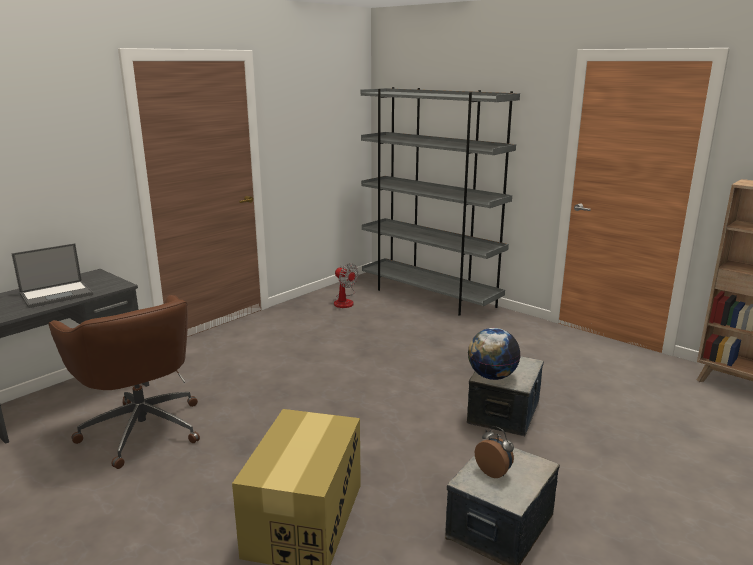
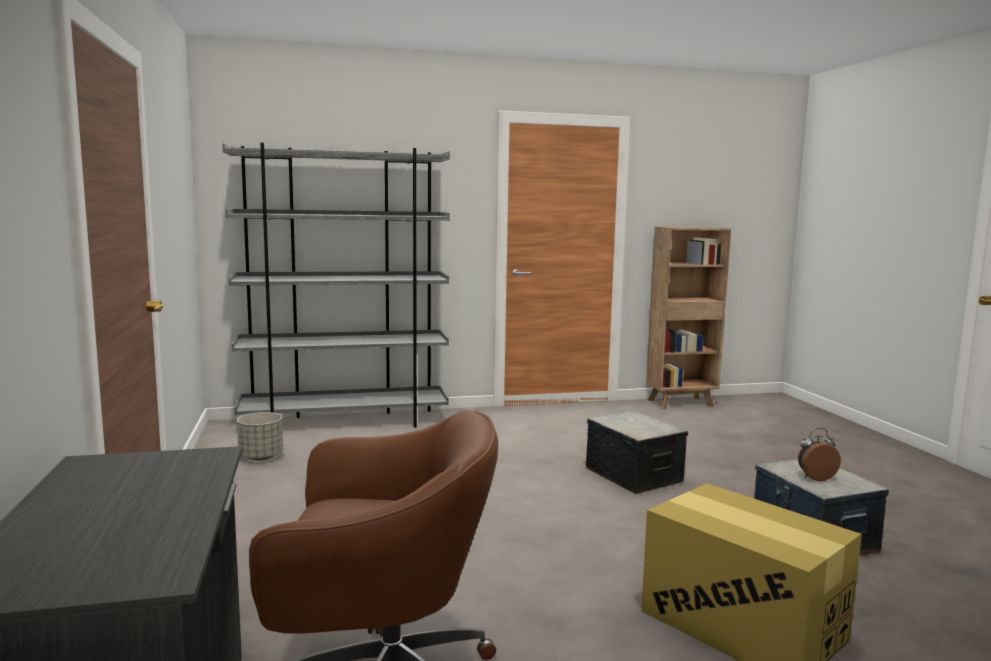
camera: 55 degrees left, 10 degrees down
laptop [11,243,93,308] -> none
fan [334,263,359,308] -> grey planter [237,412,283,460]
globe [468,328,521,380] -> none

